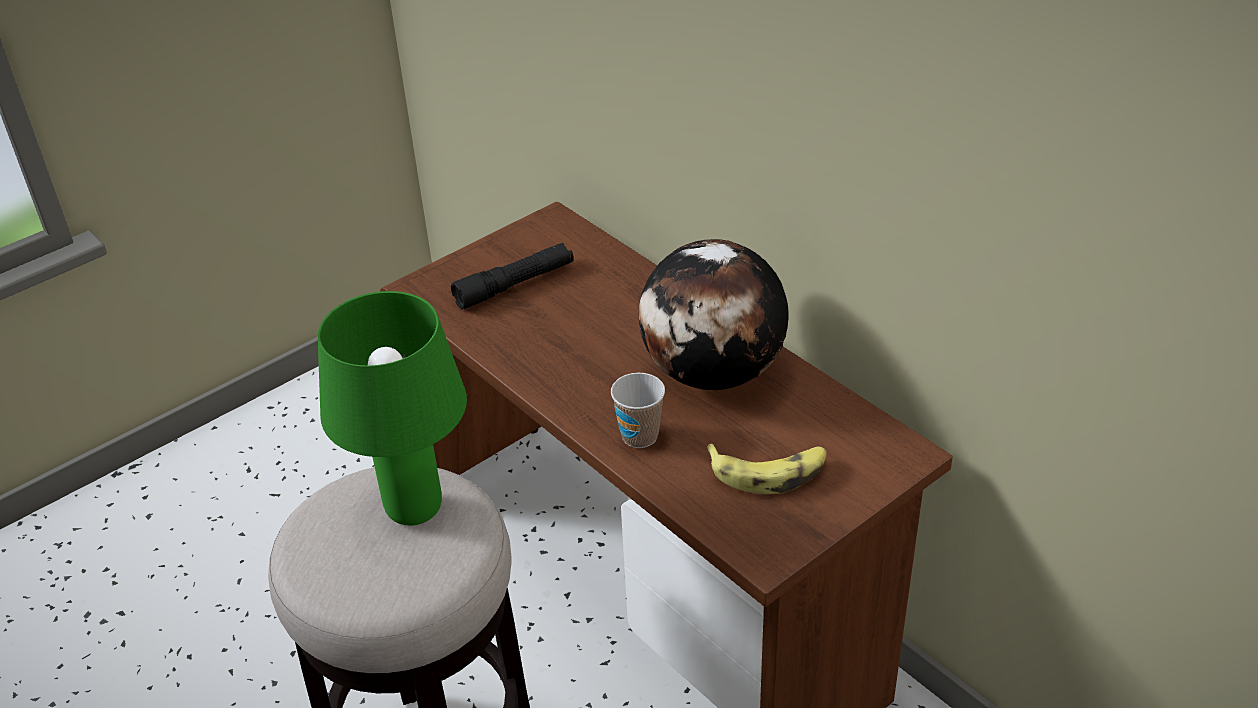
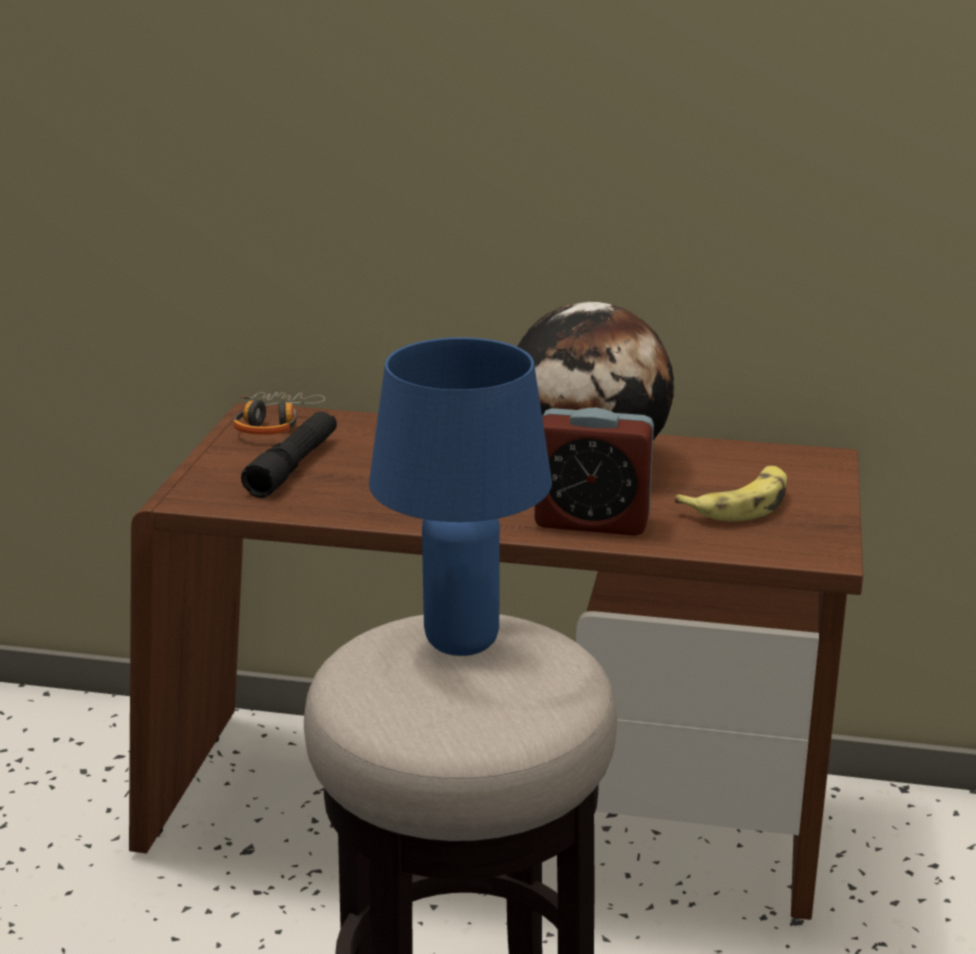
camera: 40 degrees left, 15 degrees down
green table lamp [318,291,467,526] -> blue table lamp [369,337,552,656]
cup [611,373,665,448] -> alarm clock [534,408,654,535]
none -> headphones [233,392,325,435]

